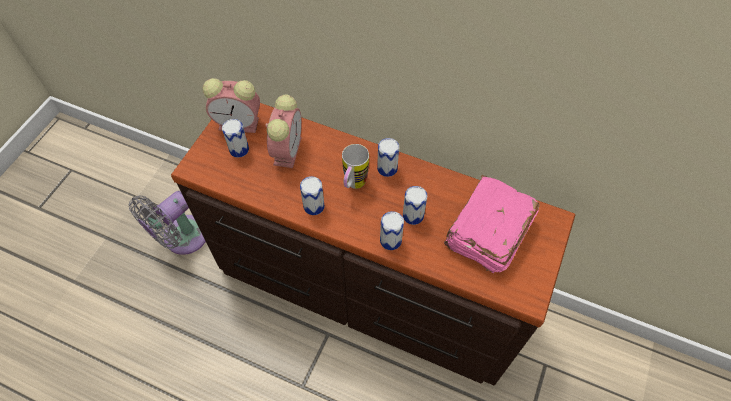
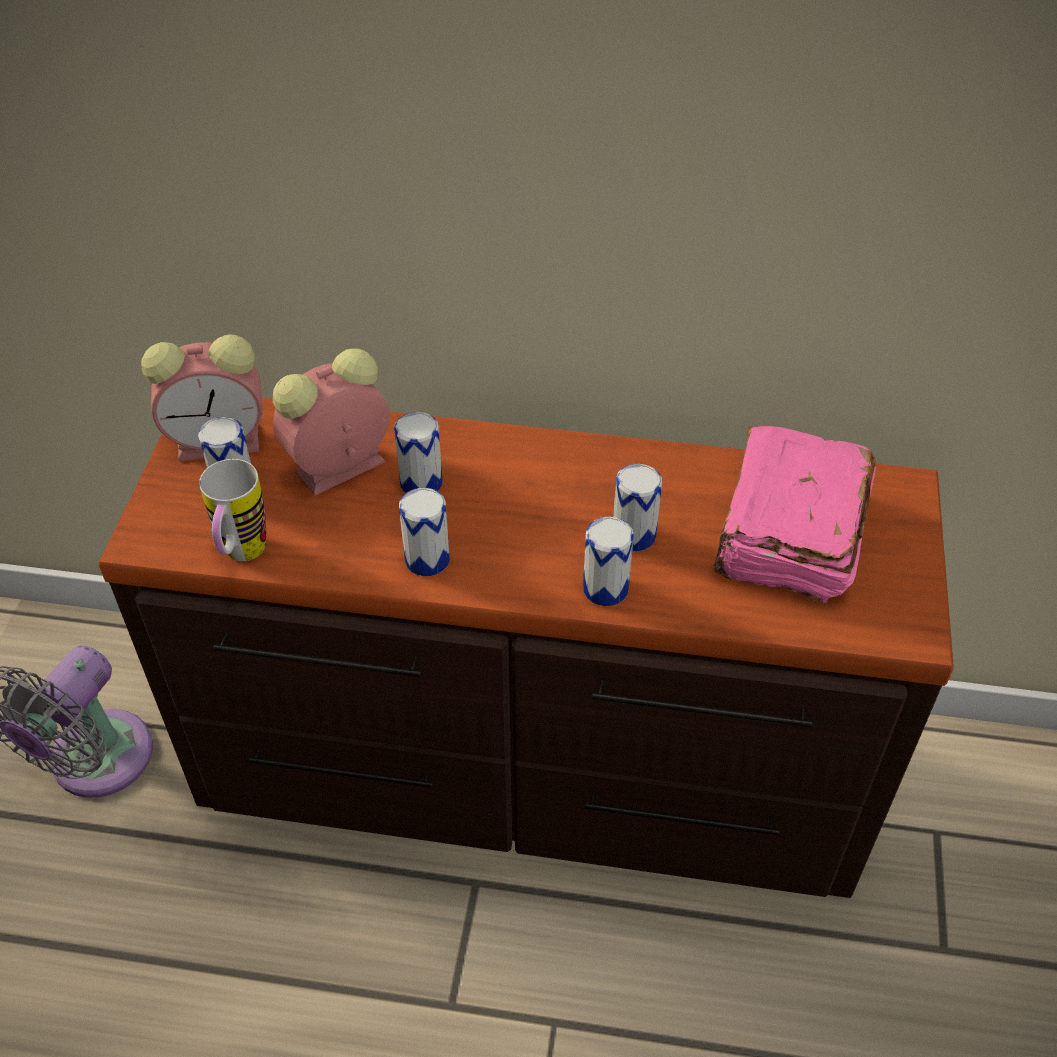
camera: 15 degrees left, 10 degrees down
alarm clock [265,95,302,168] -> alarm clock turned 120 degrees counterclockwise [273,349,390,496]
mug [342,144,369,189] -> mug moved to [199,459,266,561]
can [377,138,399,177] -> can moved to [394,412,443,493]

